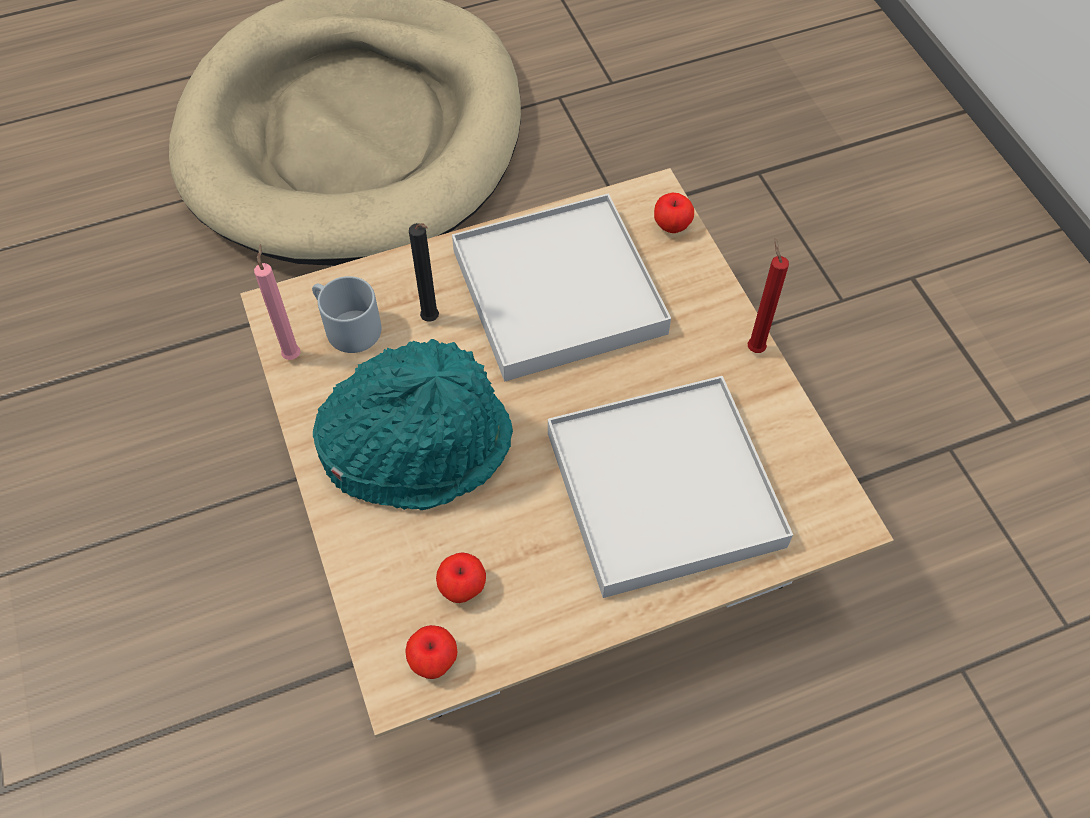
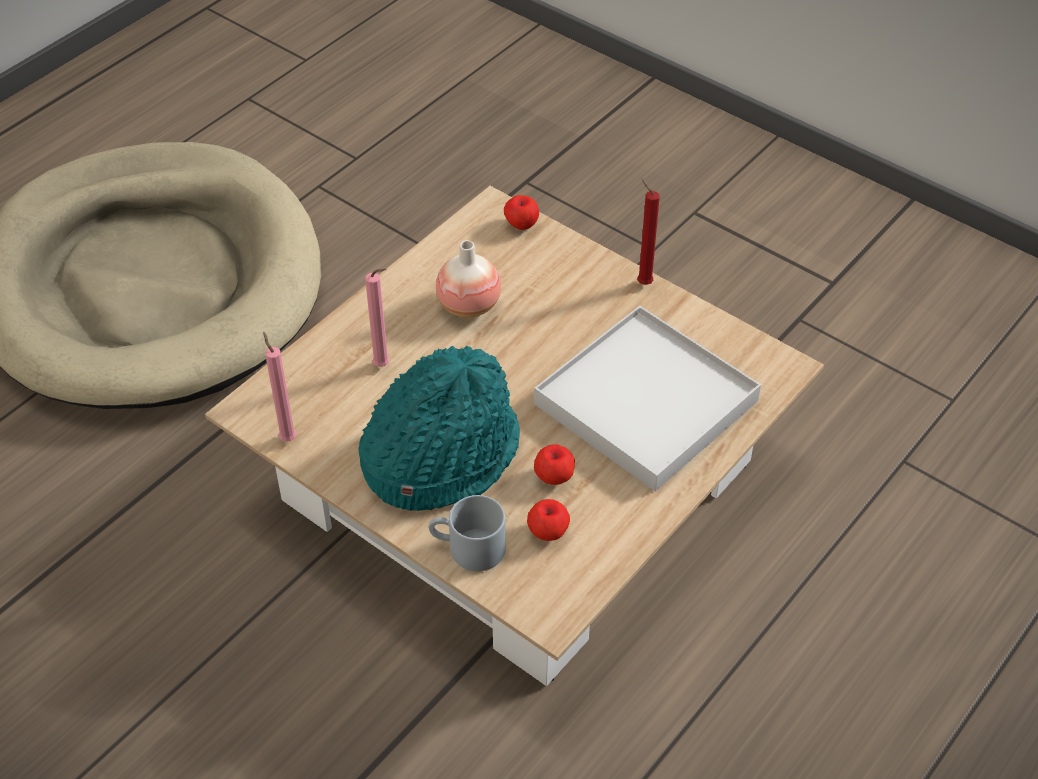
camera: 30 degrees left, 10 degrees down
grey mug [312,276,381,353] -> grey mug moved to [429,495,506,571]
apple [406,625,457,679] -> apple moved to [534,444,575,485]
black candle [409,223,439,322] -> pink candle [365,269,390,367]
white tray [452,193,671,381] -> vase [436,240,501,317]

